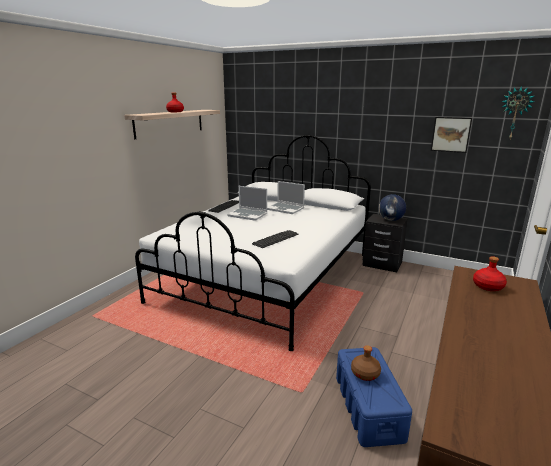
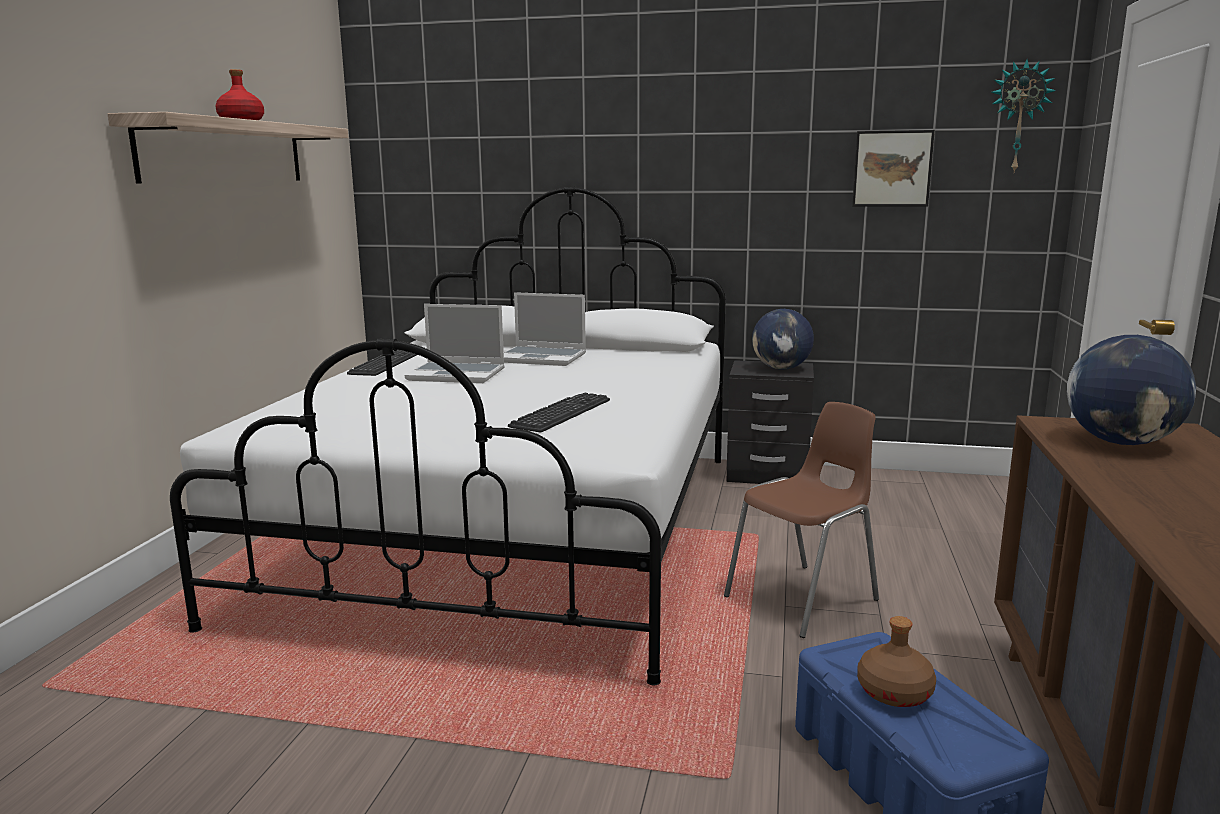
camera: 15 degrees left, 5 degrees down
red bottle [473,256,507,291] -> globe [1067,335,1196,445]
none -> brown chair [724,402,879,638]

